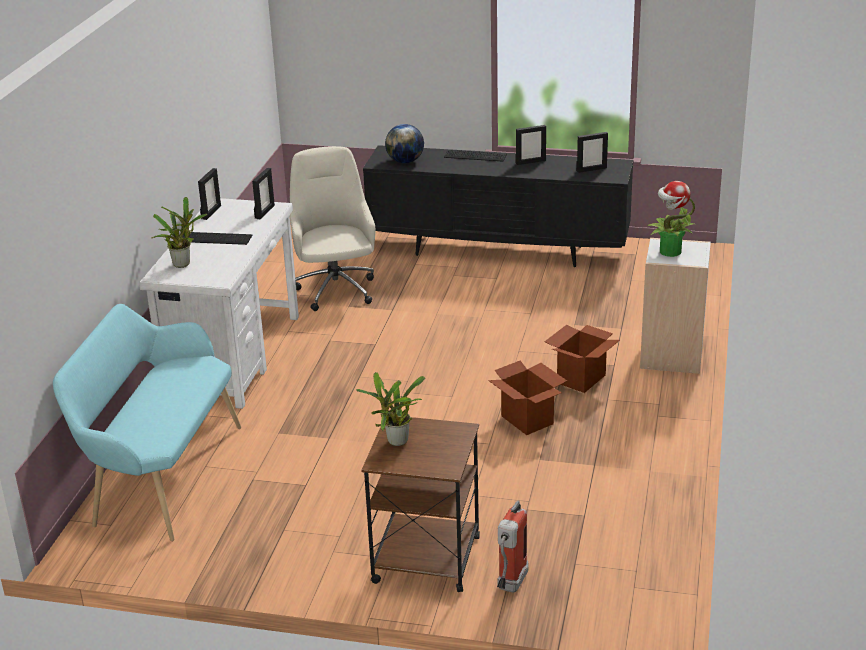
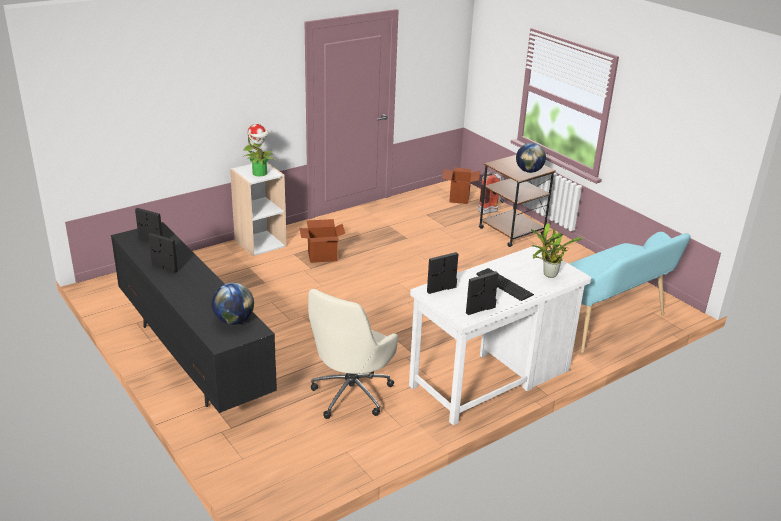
camera: 140 degrees left, 0 degrees up
potted plant [356,372,425,446] -> globe [516,143,546,173]
keyboard [444,150,507,162] -> none
cardboard box [488,361,567,435] -> cardboard box moved to [442,167,480,204]

